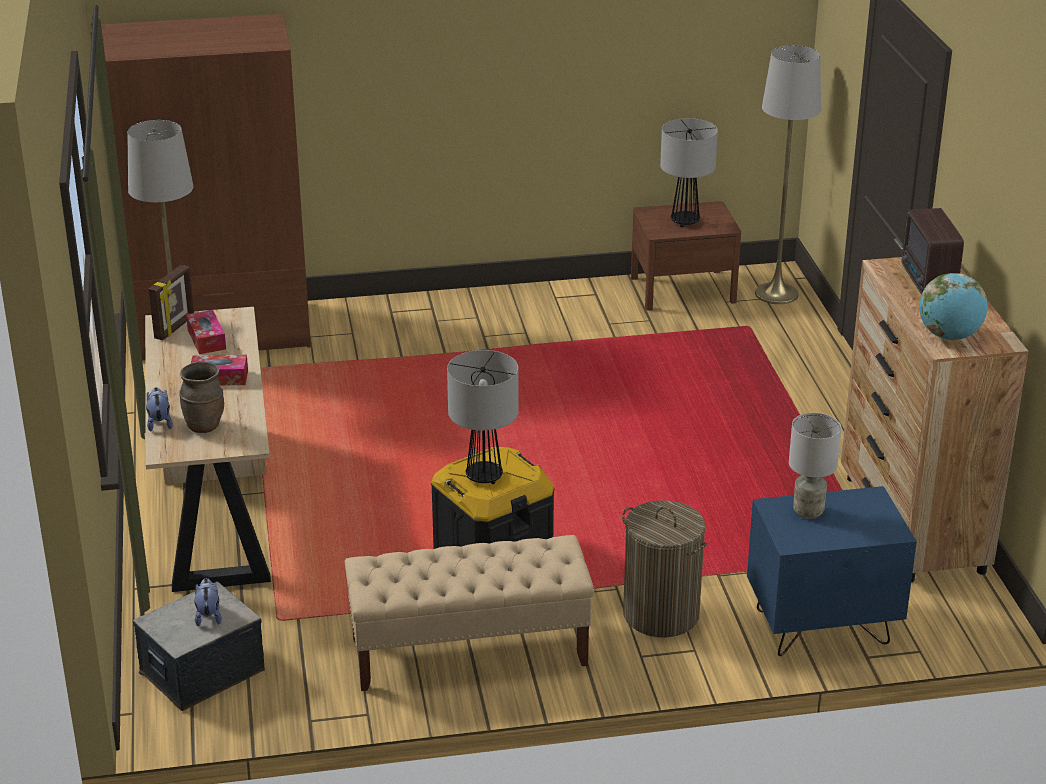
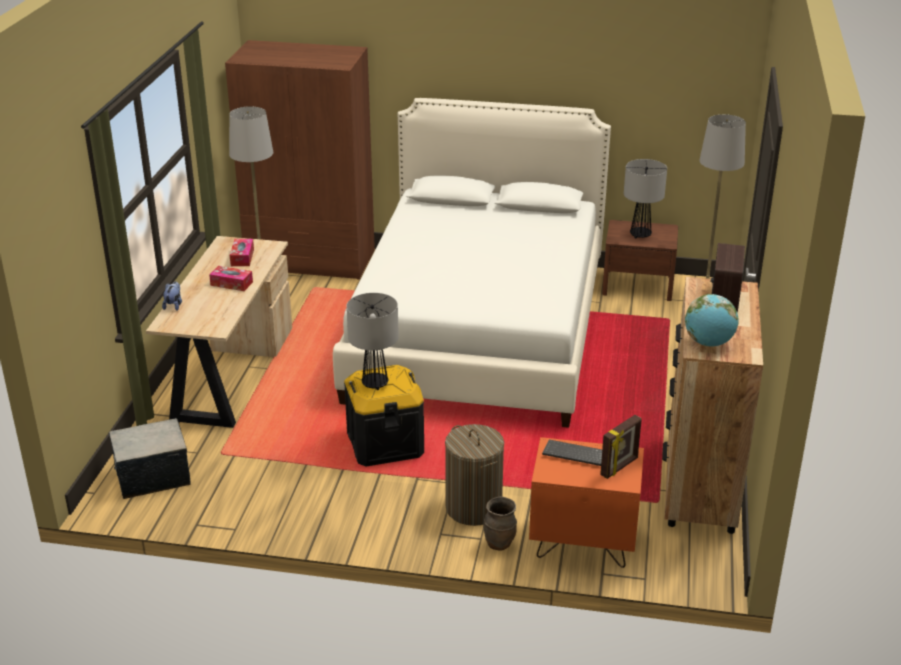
camera: 20 degrees right, 0 degrees up
picture frame [149,265,194,340] -> picture frame moved to [600,415,642,479]
brown vase [179,362,224,433] -> brown vase moved to [484,497,517,551]
plush toy [194,578,222,627] -> none
beige bench [345,535,594,691] -> none
blue nightstand [747,486,917,656] -> orange nightstand [529,437,644,568]
grey table lamp [789,413,841,519] -> keyboard [542,440,602,466]
none -> white bed [333,98,611,428]

